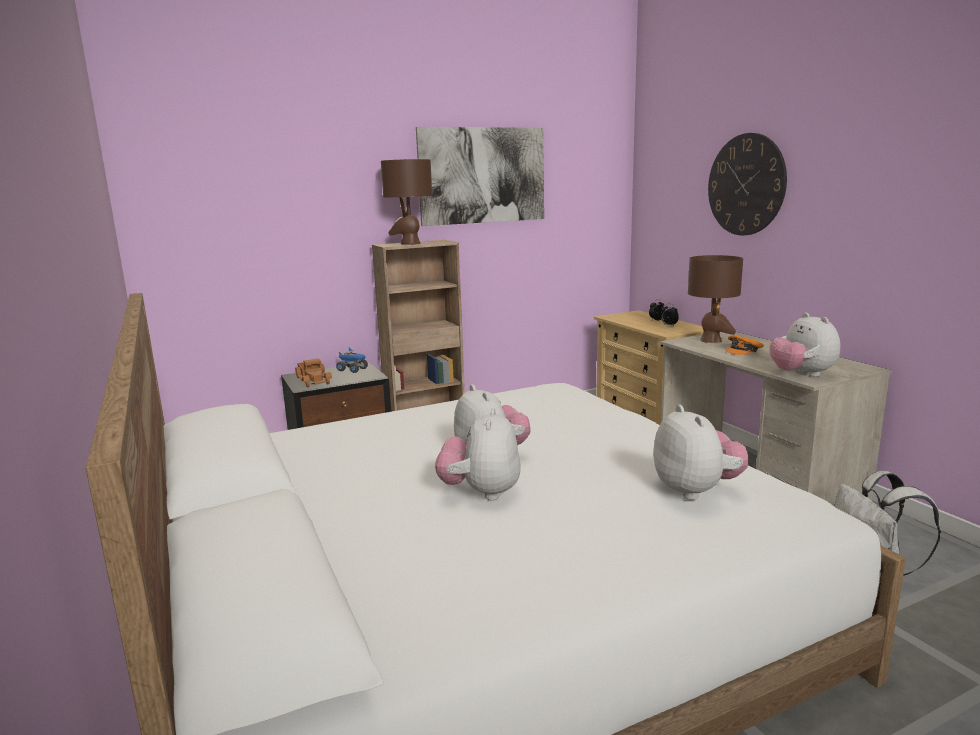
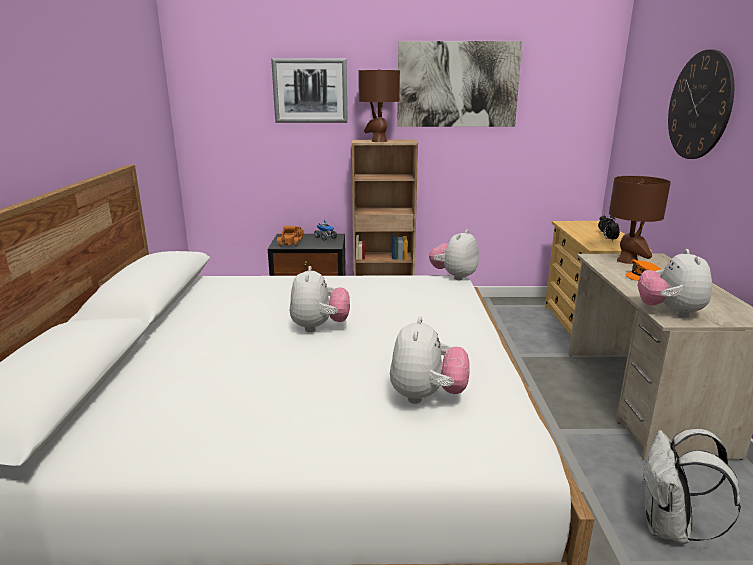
camera: 25 degrees right, 5 degrees up
plush toy [435,408,521,500] -> plush toy moved to [429,230,479,280]
none -> picture [271,58,348,123]

